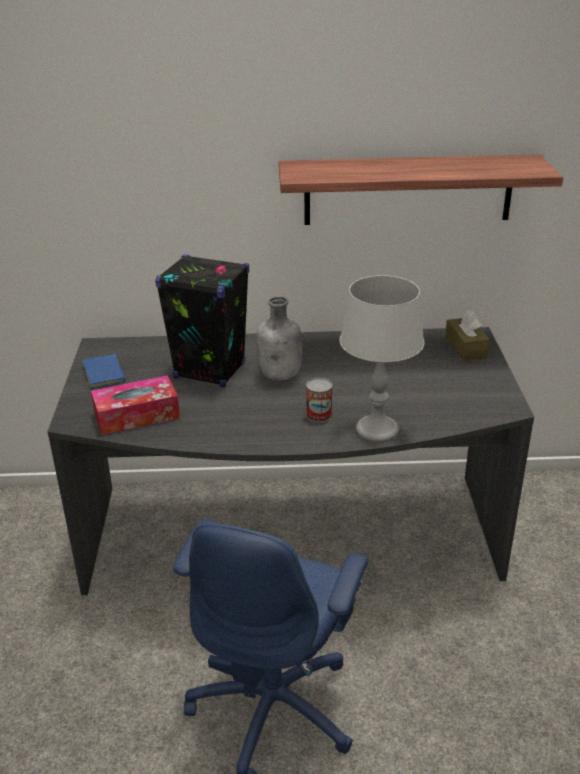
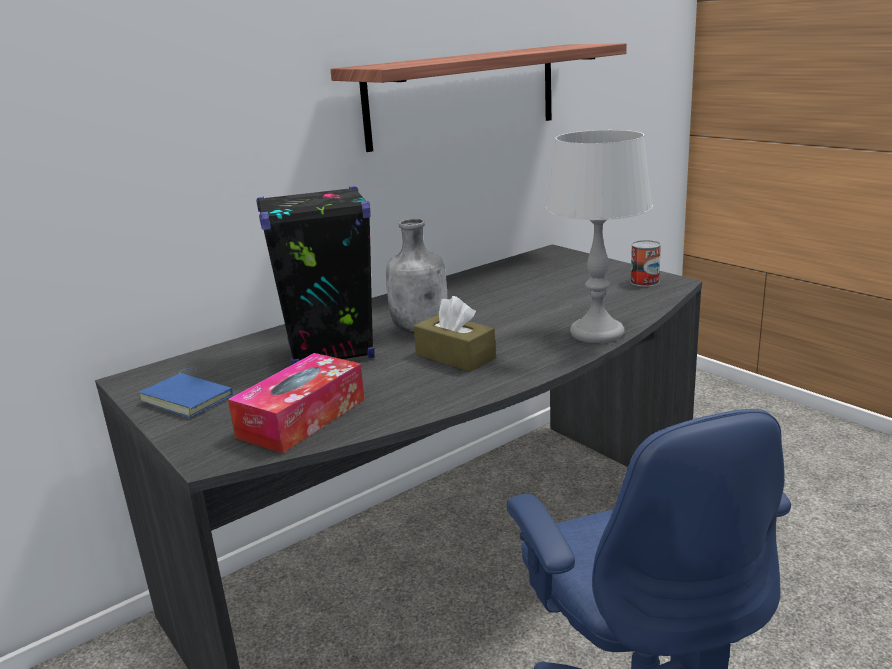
camera: 35 degrees left, 10 degrees down
can [306,378,333,422] -> can moved to [630,240,661,287]
brown tissue box [445,310,490,361] -> brown tissue box moved to [414,296,496,372]

